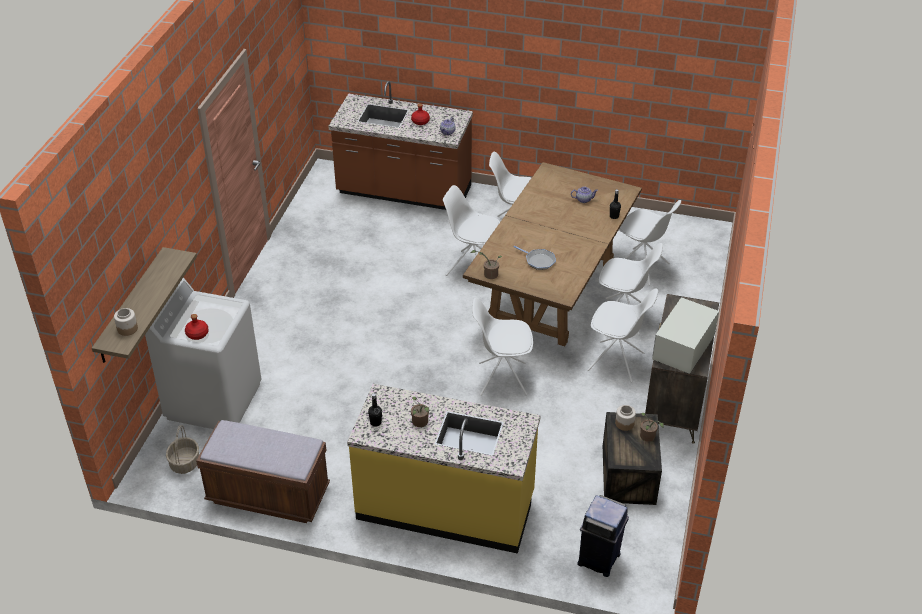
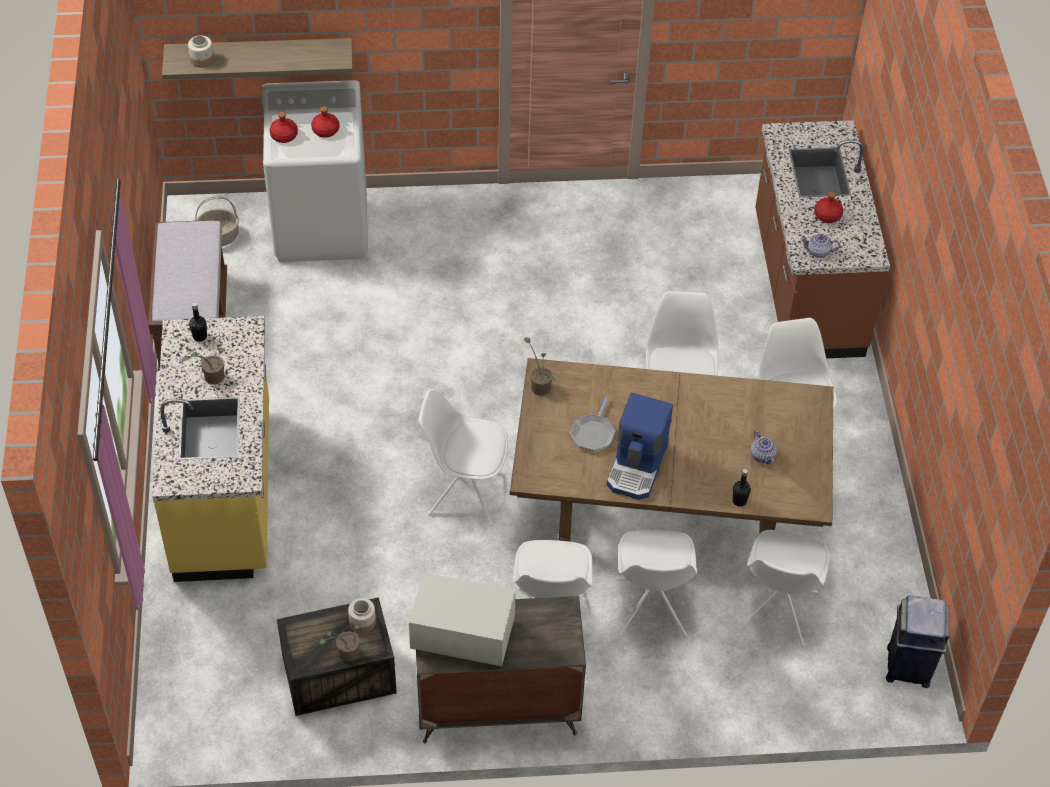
camera: 70 degrees right, 10 degrees up
white chair [472,298,533,396] -> white chair turned 60 degrees counterclockwise [419,389,508,526]
blue trash can [577,495,629,577] -> blue trash can moved to [886,595,950,688]
none -> red bottle [311,106,339,138]
none -> coffee machine [607,392,673,500]

